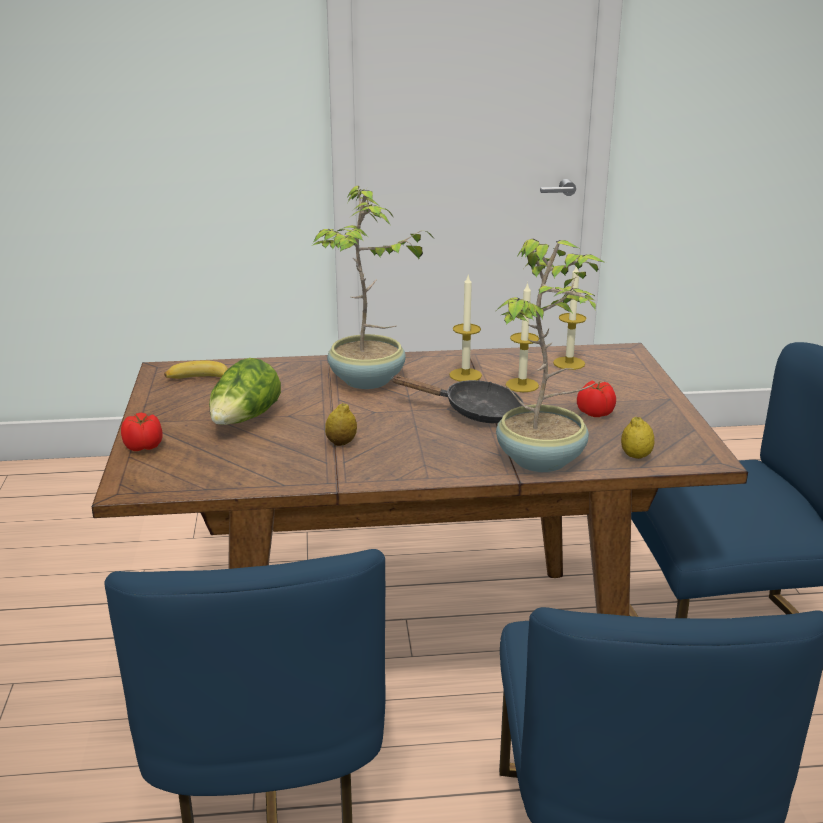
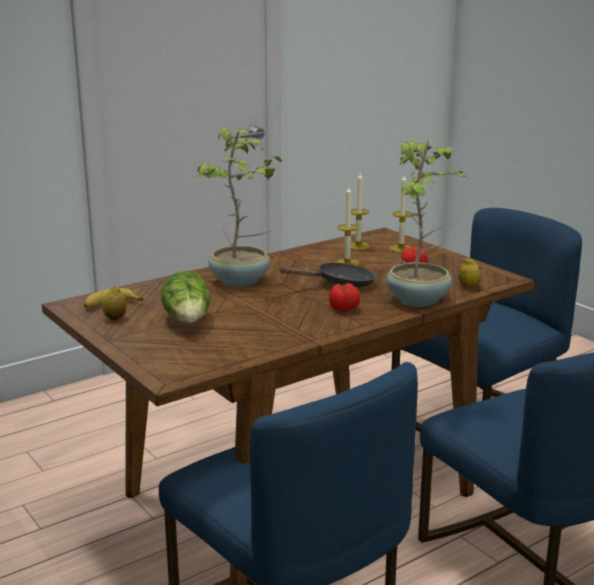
camera: 30 degrees left, 5 degrees down
tomato [121,413,163,451] -> tomato moved to [329,283,360,312]
lemon [325,403,357,446] -> lemon moved to [102,286,127,320]
candle [449,275,482,381] -> candle moved to [389,175,412,253]

